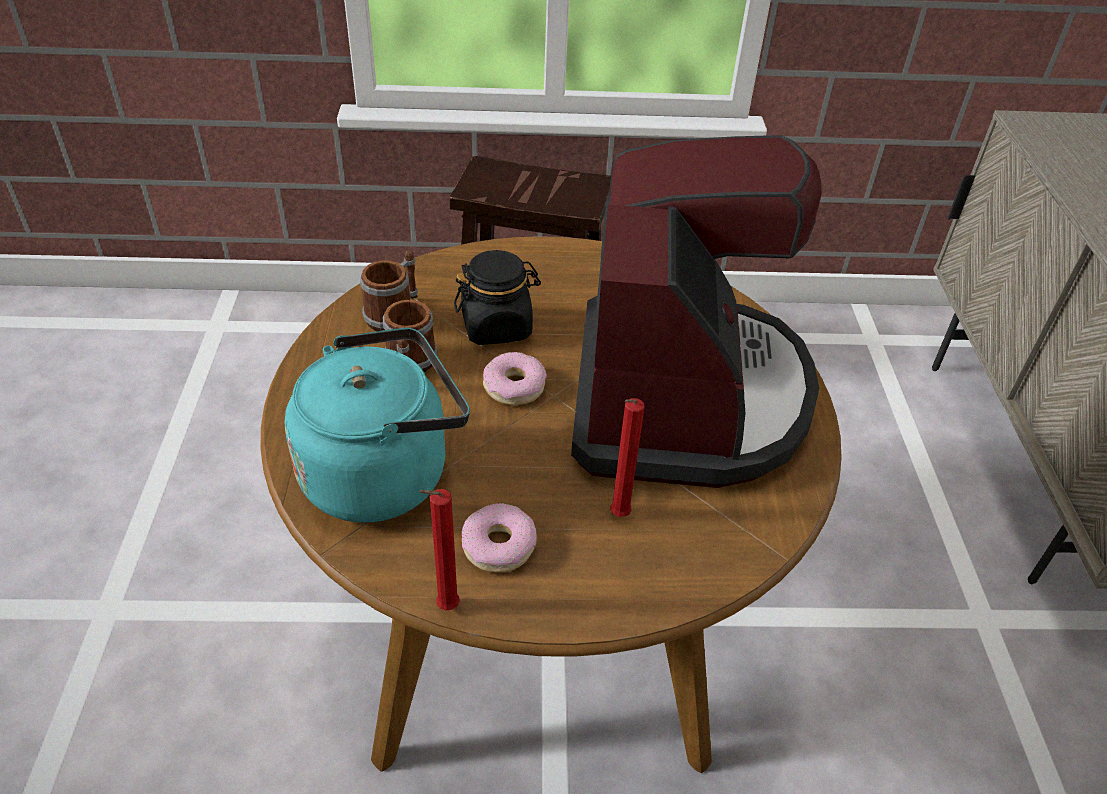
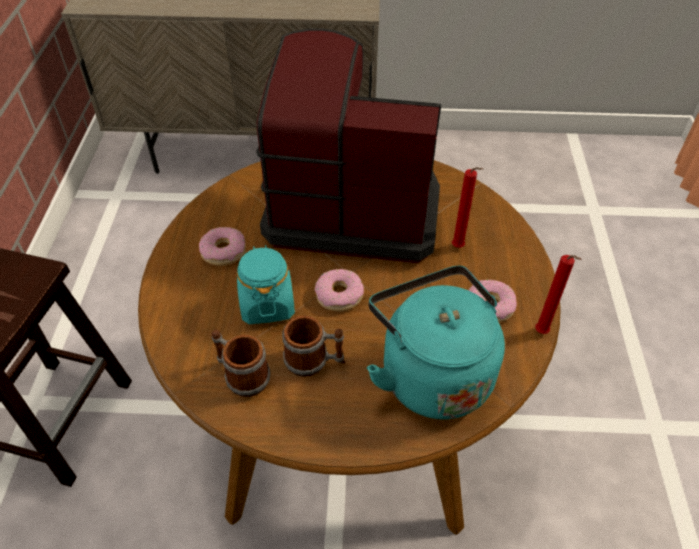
camera: 85 degrees left, 5 degrees up
black jar [454,250,541,345] -> turquoise jar [237,245,295,324]
none -> donut [199,227,246,266]

